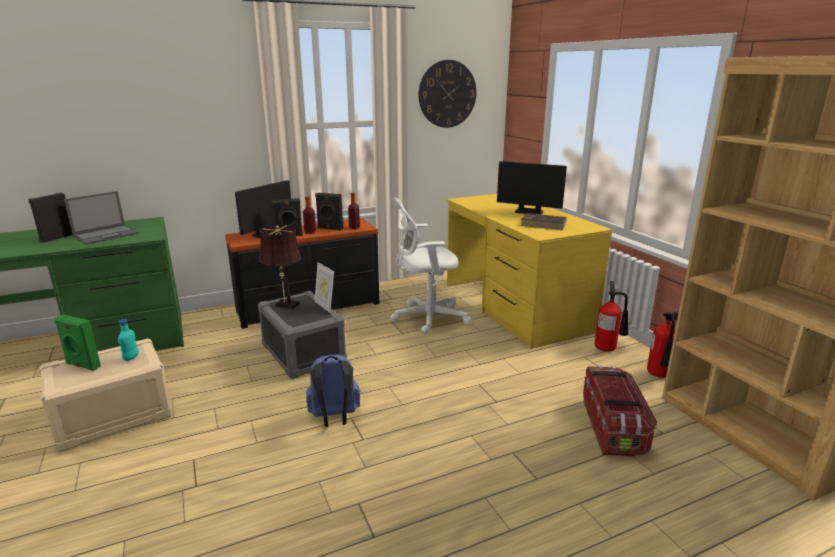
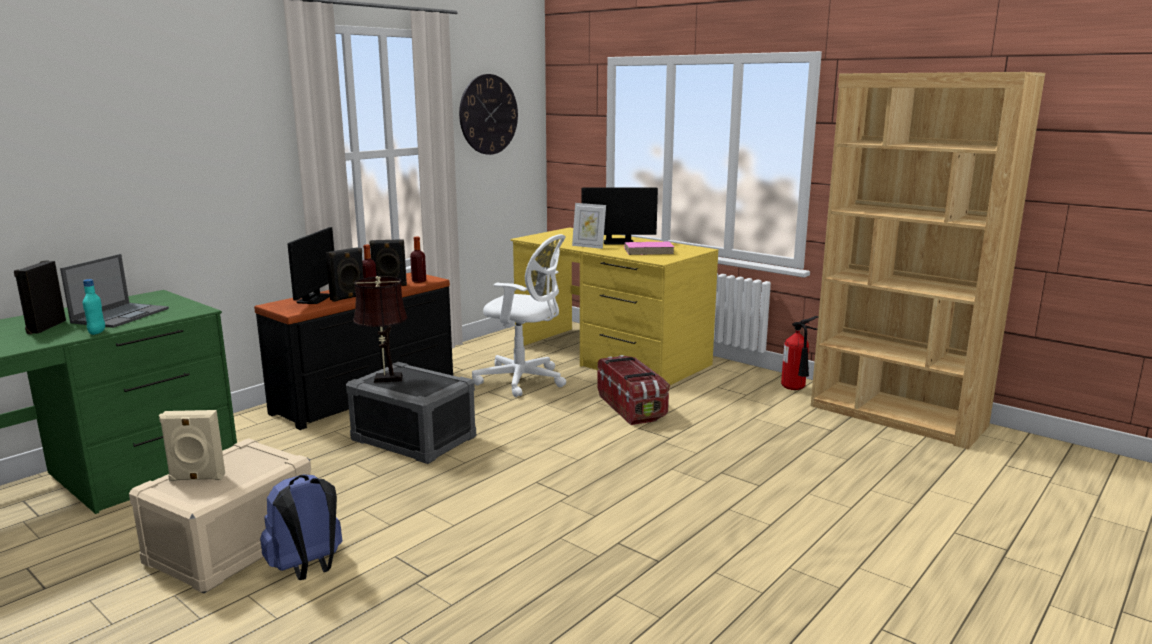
camera: 25 degrees left, 5 degrees down
green speaker [54,314,101,371] -> beige speaker [159,410,225,481]
turquoise bottle [118,319,139,361] -> turquoise bottle moved to [83,279,105,335]
blue backpack [306,354,360,427] -> blue backpack moved to [260,474,342,580]
picture frame [314,262,334,313] -> picture frame moved to [572,203,606,249]
white office chair [390,197,472,334] -> white office chair turned 120 degrees counterclockwise [472,234,566,397]
brown book [521,213,567,230] -> pink book [624,242,674,255]
storage box [583,366,657,456] -> storage box moved to [597,355,670,425]
fire extinguisher [595,281,629,352] -> none

